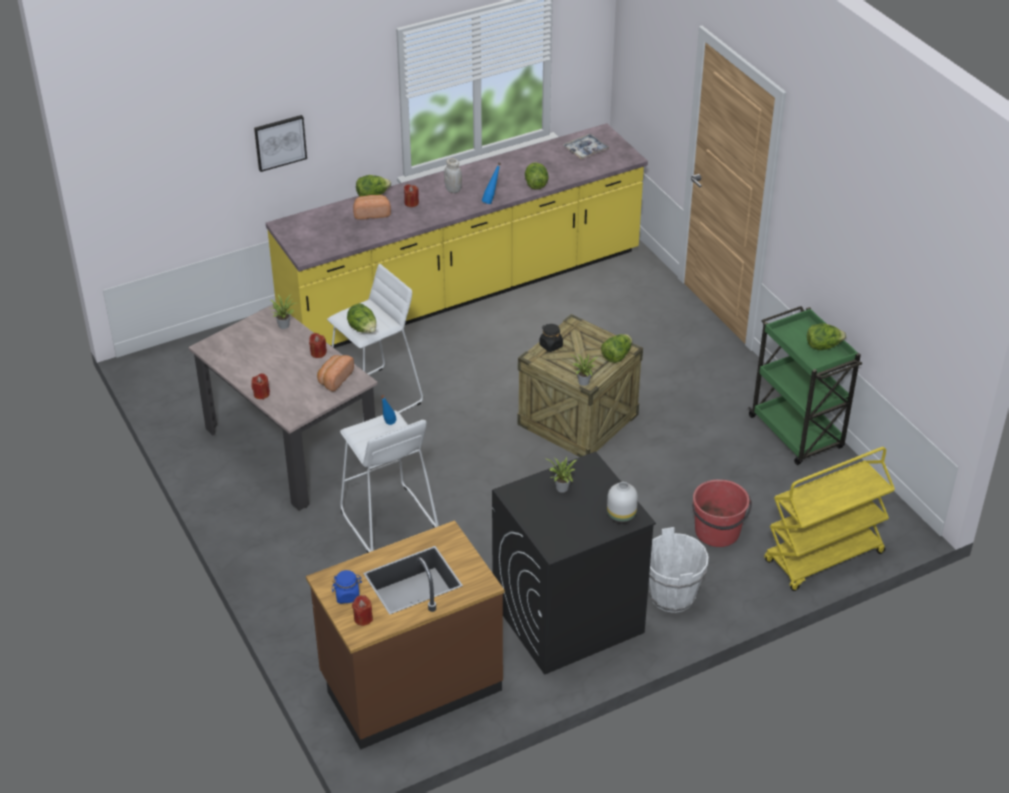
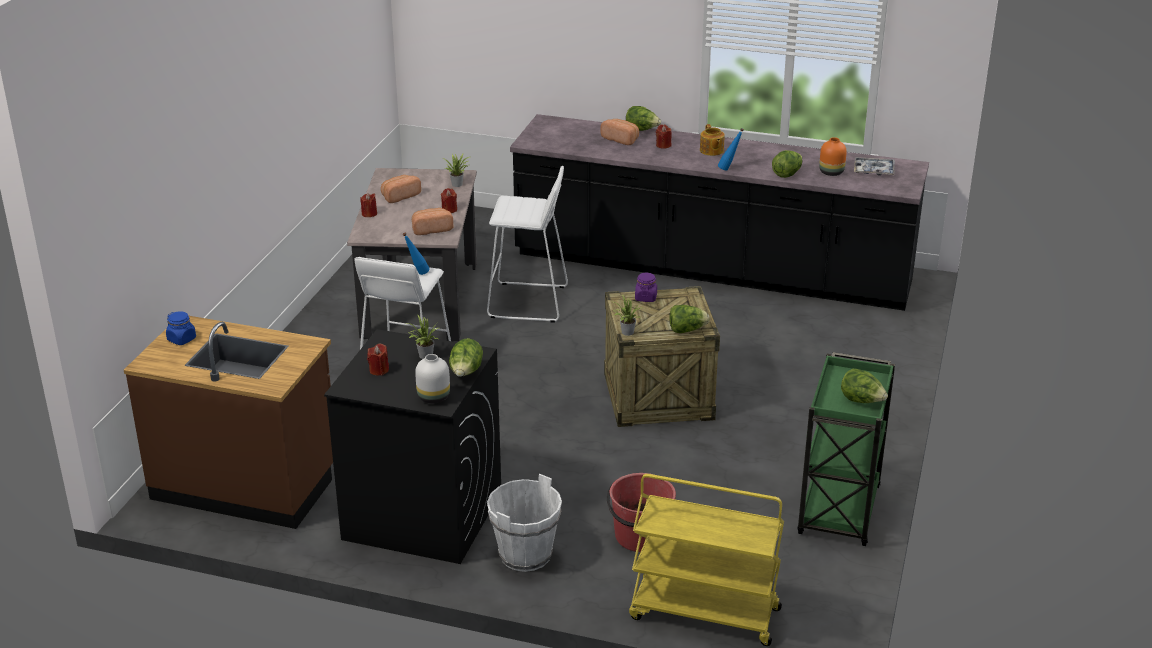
camera: 45 degrees right, 10 degrees down
picture [254,115,307,172] -> none
yellow counter [266,123,648,348] -> black counter [510,114,929,311]
lettuce [347,303,376,333] -> lettuce moved to [449,338,483,377]
red candle [352,595,373,626] -> red candle moved to [367,344,389,375]
white jar [444,158,462,193] -> teapot [700,124,725,156]
black jar [539,324,563,352] -> purple jar [635,273,657,302]
none -> bread [381,175,421,203]
none -> orange vase [819,137,847,176]

